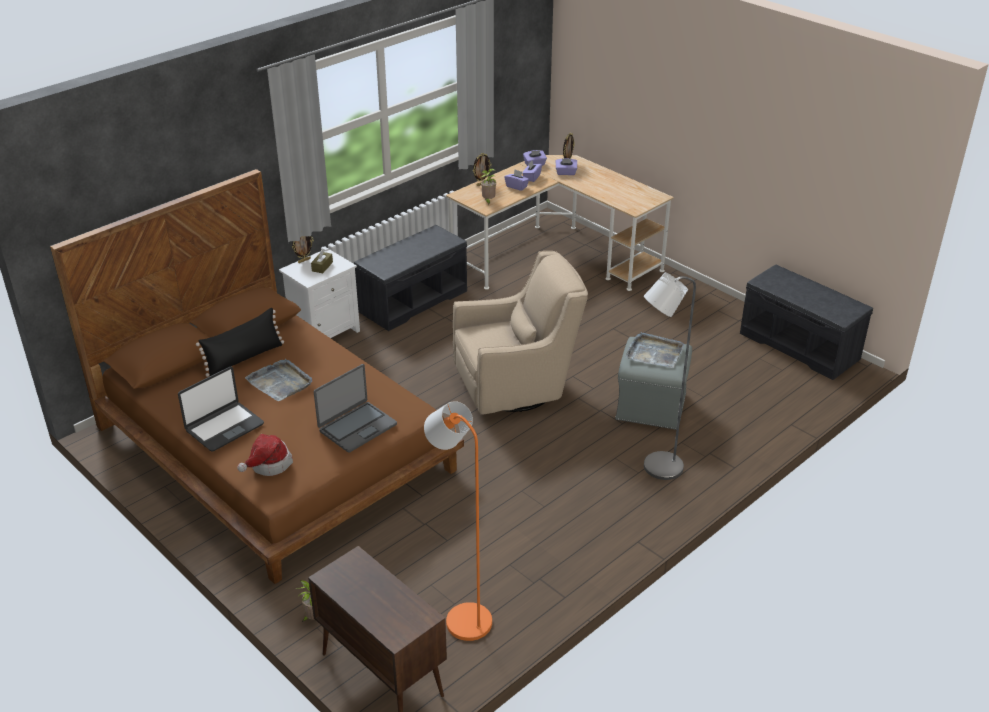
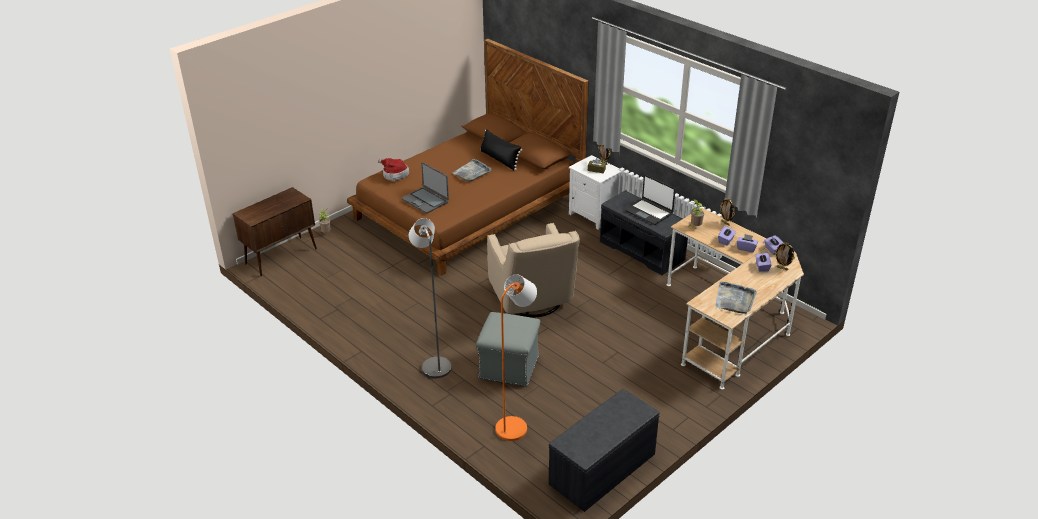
camera: 90 degrees right, 0 degrees up
laptop [178,367,264,452] -> laptop moved to [625,175,676,225]
orange floor lamp [424,401,492,641] -> orange floor lamp moved to [495,274,537,441]
grey tray [626,332,684,368] -> grey tray moved to [716,282,757,314]

